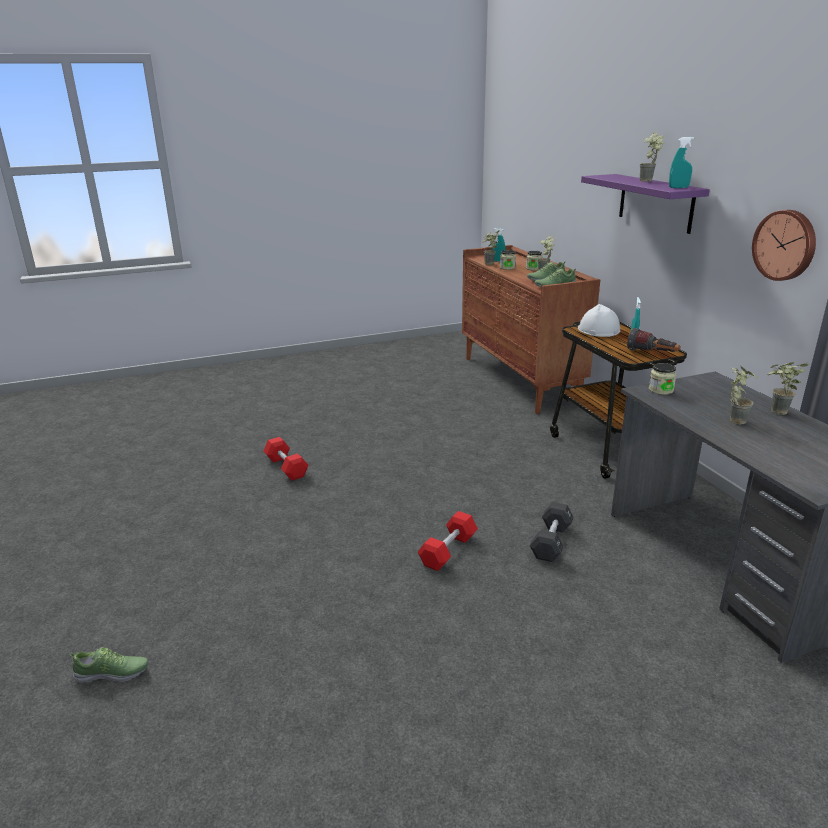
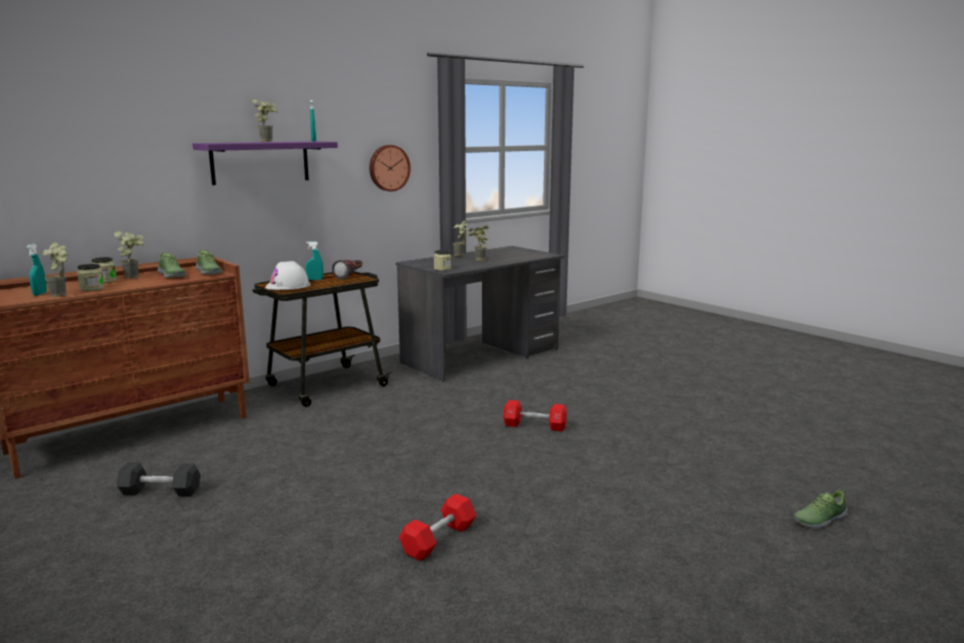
camera: 110 degrees left, 10 degrees down
shoe [69,647,149,683] -> shoe turned 90 degrees counterclockwise [793,490,848,530]
black dumbbell [530,502,574,562] -> black dumbbell moved to [117,462,201,497]

